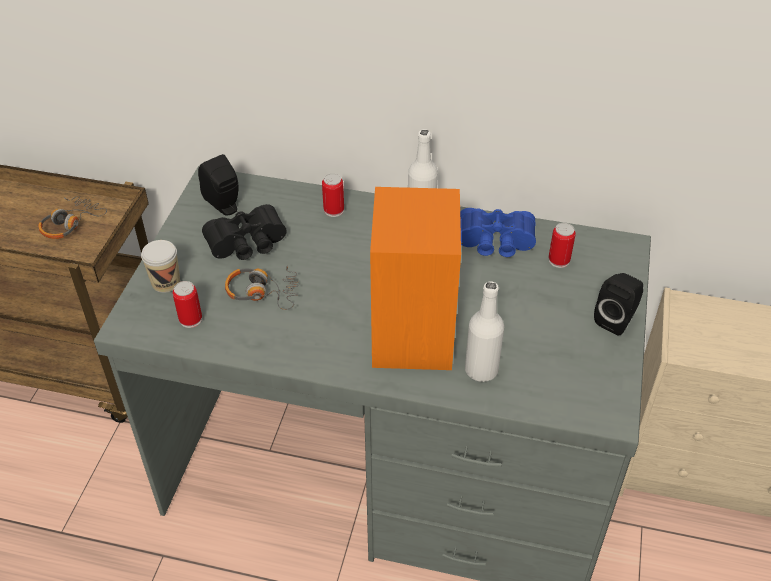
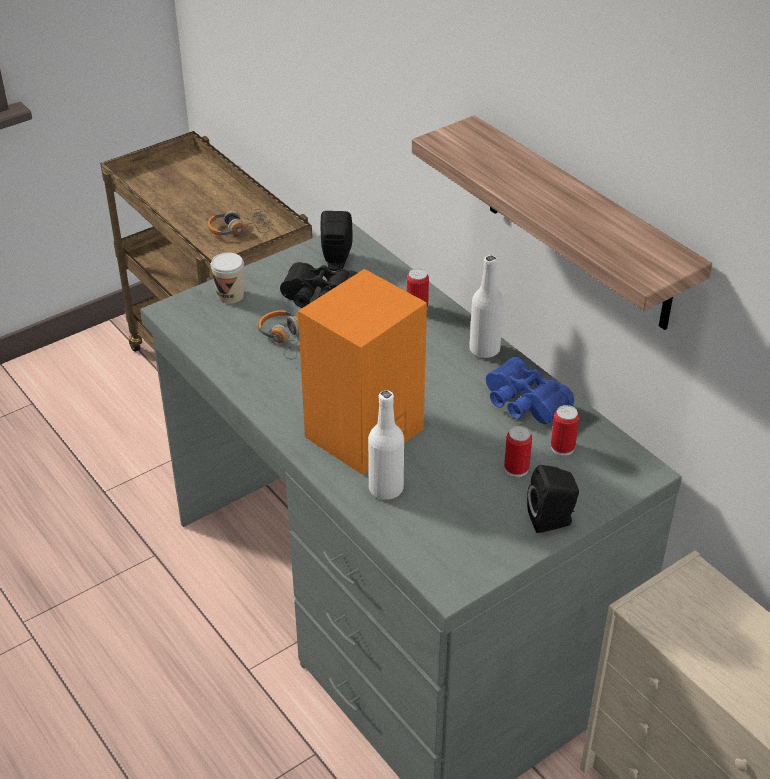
camera: 40 degrees right, 5 degrees down
can [173,281,202,328] -> can moved to [504,426,532,477]
none -> shelf [412,115,712,330]

